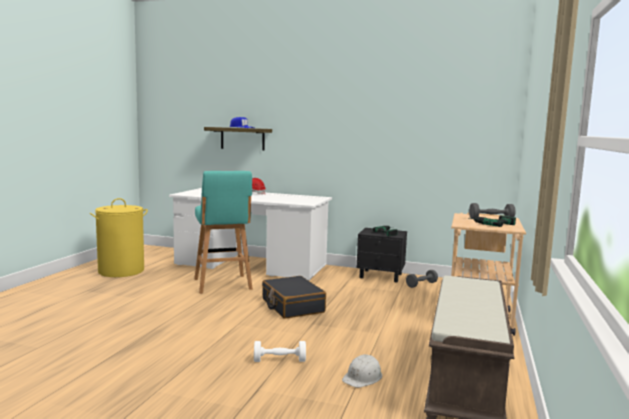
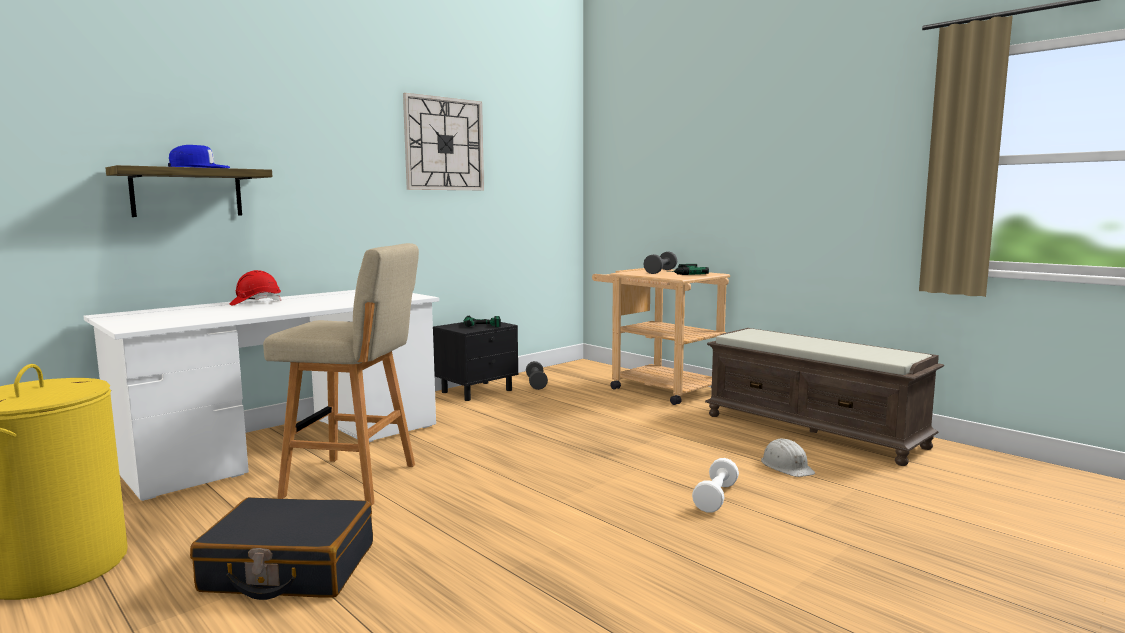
camera: 60 degrees left, 0 degrees up
turquoise stool [194,171,253,294] -> beige stool [263,243,419,506]
black suitcase [262,276,326,319] -> black suitcase moved to [190,497,373,600]
none -> wall clock [403,93,484,190]

